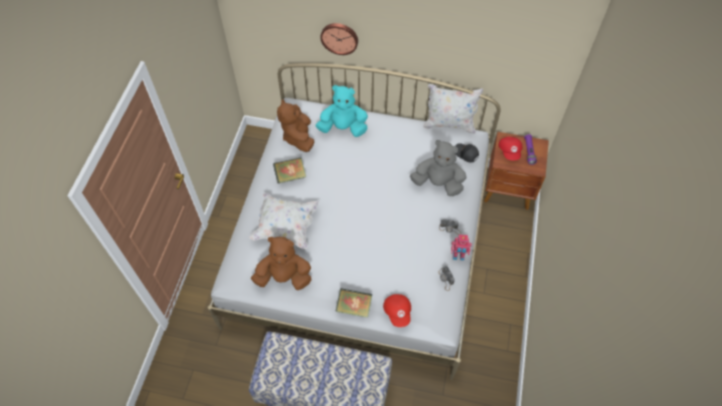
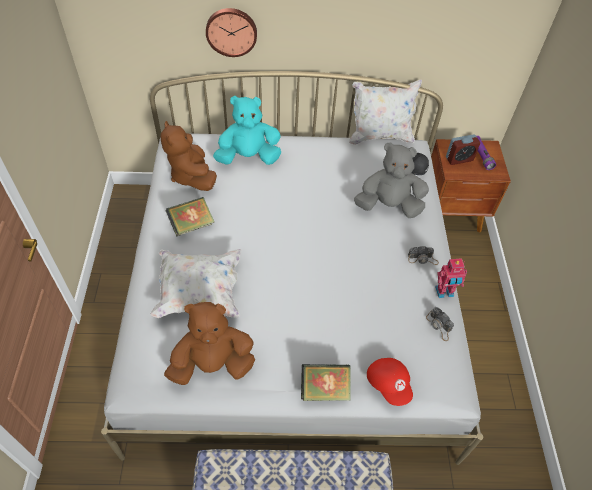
camera: 15 degrees left, 5 degrees down
red cap [498,137,523,160] -> alarm clock [446,134,480,165]

